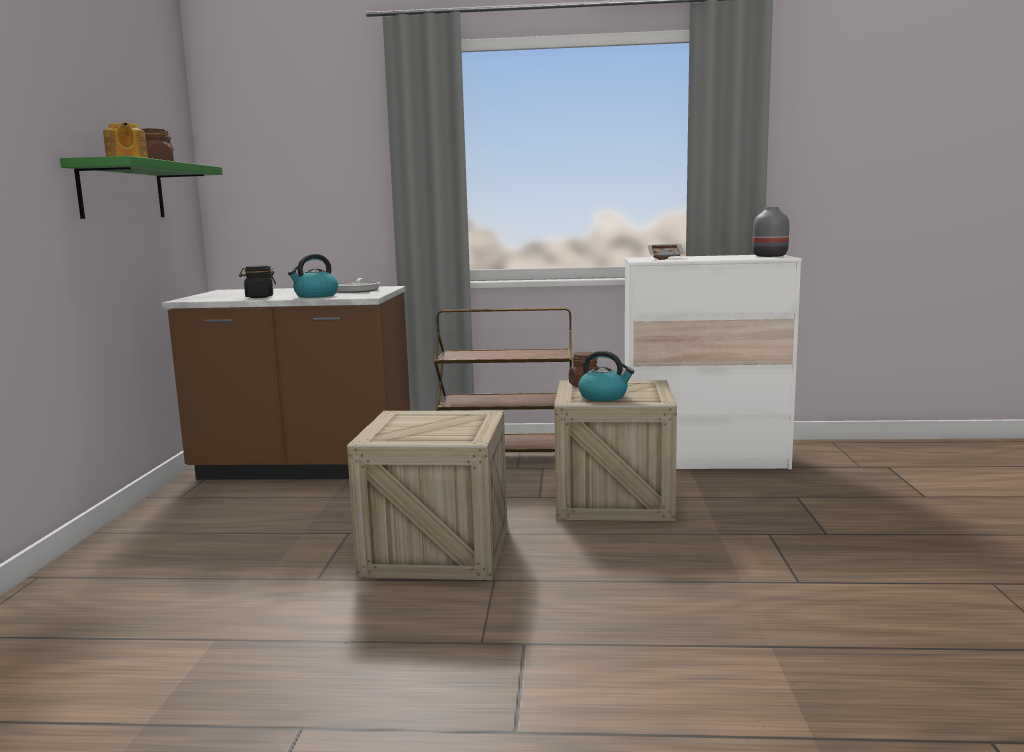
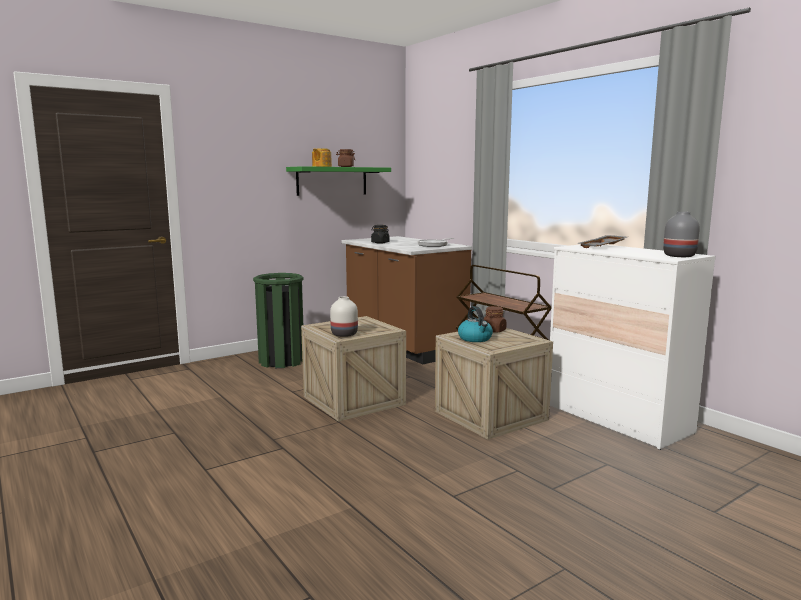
camera: 50 degrees right, 0 degrees up
kettle [288,254,338,298] -> none
none -> green trash can [253,273,304,368]
none -> white vase [330,296,358,337]

